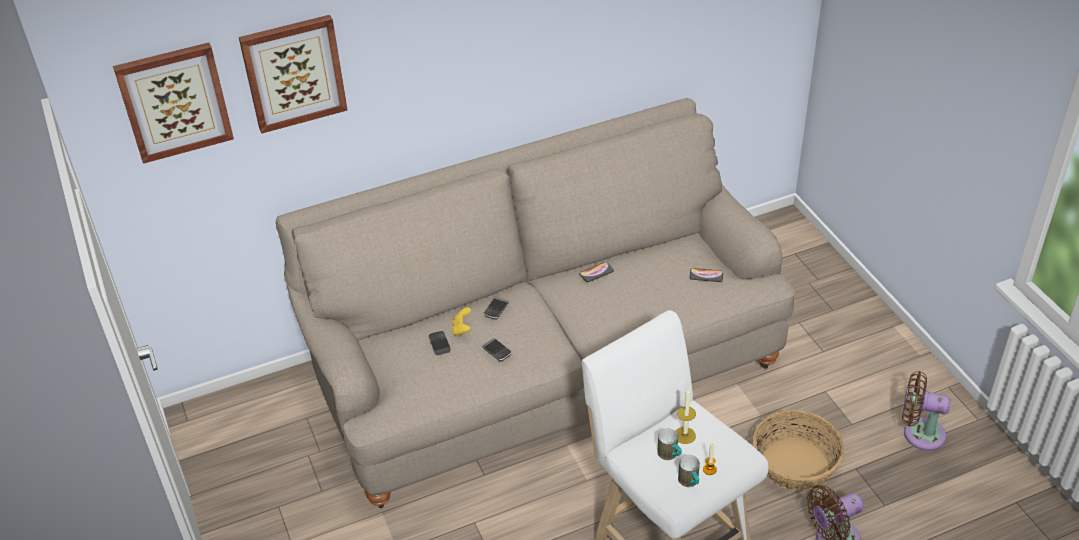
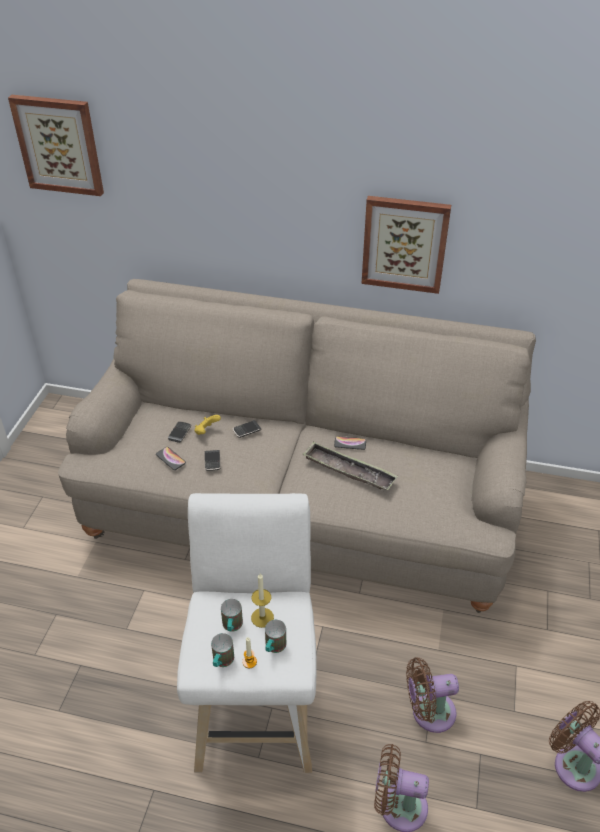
camera: 35 degrees right, 0 degrees up
picture [239,15,348,134] -> picture moved to [361,196,451,294]
phone [690,268,723,282] -> phone moved to [156,447,186,470]
basket [753,410,844,491] -> brown fan [406,657,459,733]
none -> mug [265,620,286,653]
none -> tray [303,442,398,490]

